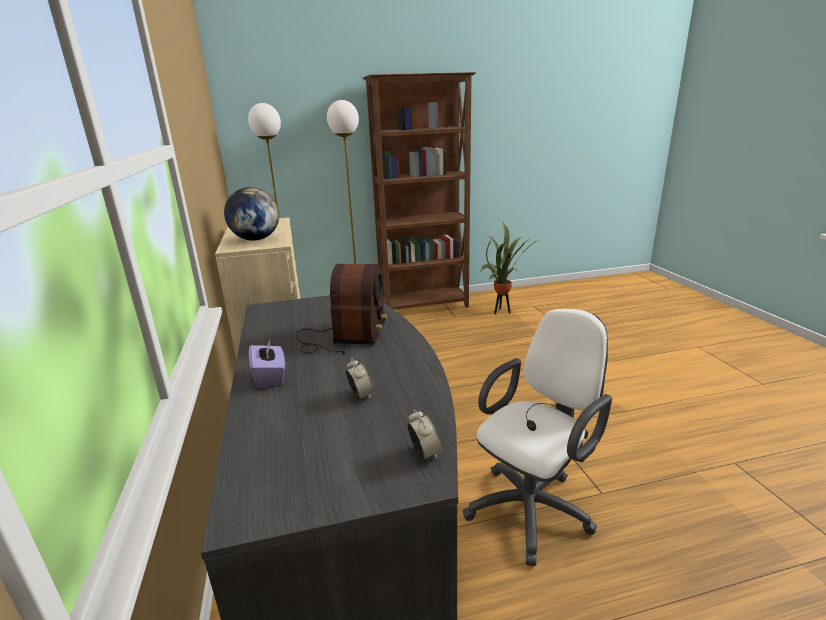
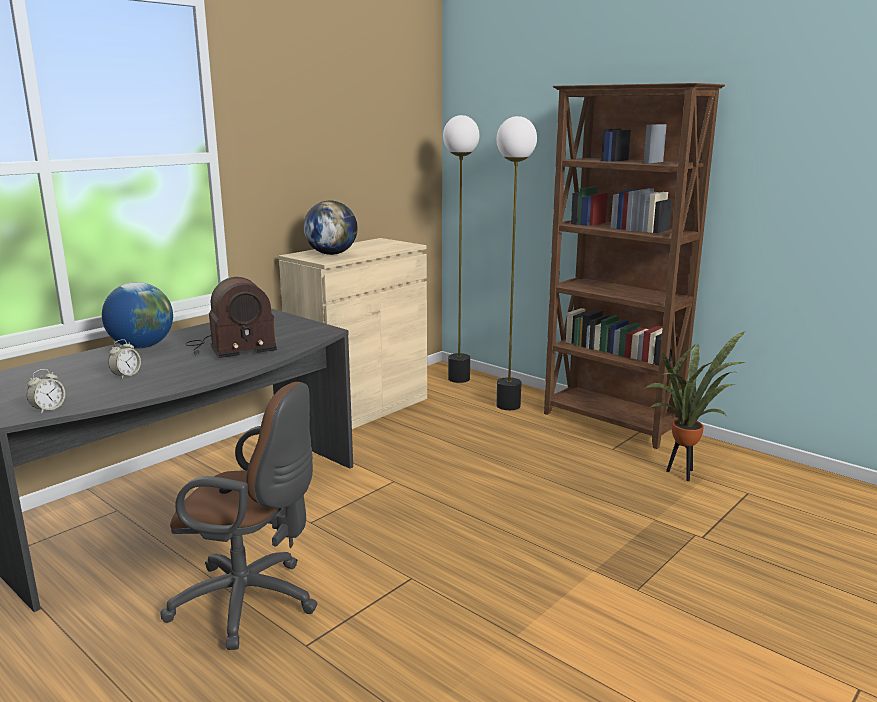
camera: 55 degrees right, 5 degrees down
purple tissue box [249,340,285,388] -> globe [102,282,173,349]
white office chair [463,309,612,566] -> brown office chair [160,382,317,650]

